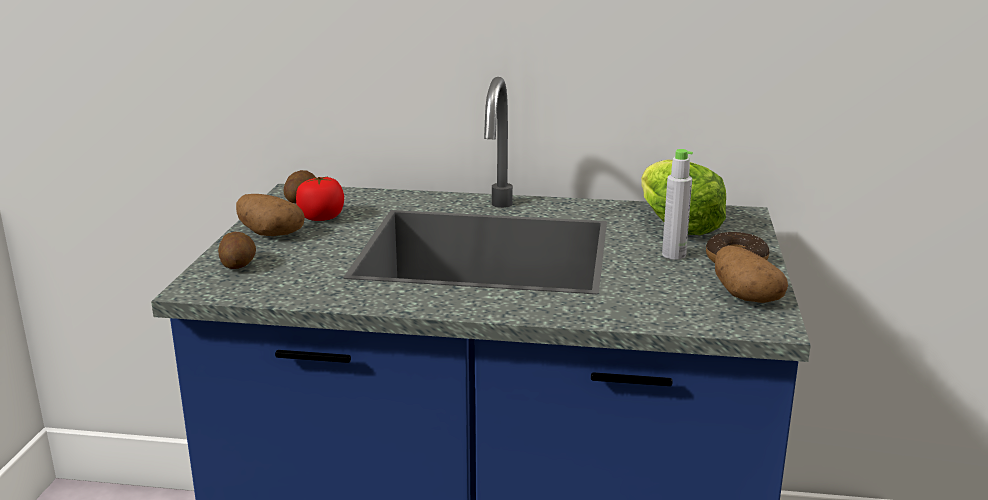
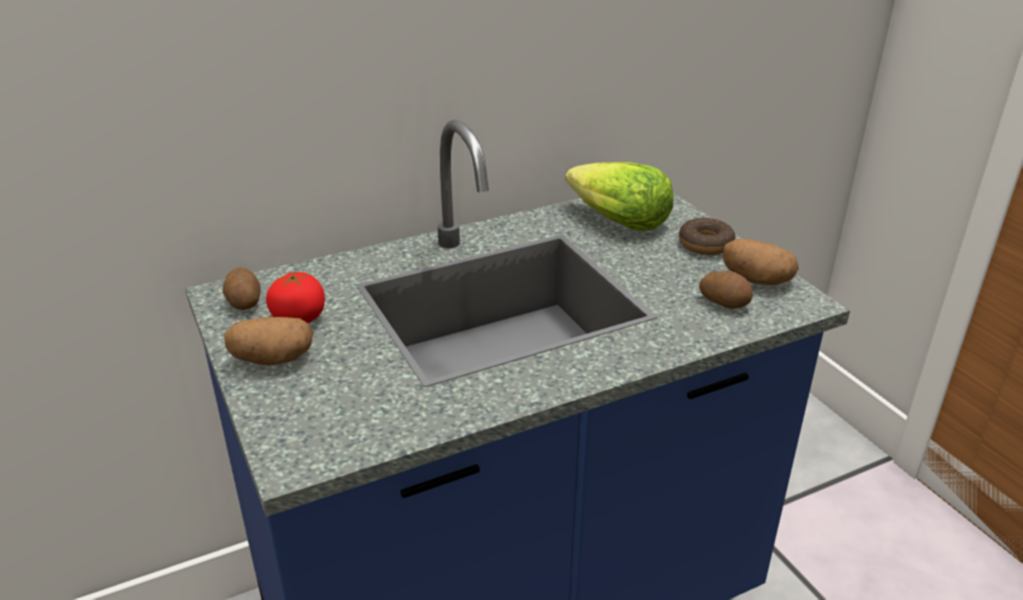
camera: 35 degrees left, 10 degrees up
potato [218,232,256,269] -> potato moved to [699,271,753,309]
grey bottle [662,149,693,260] -> none

